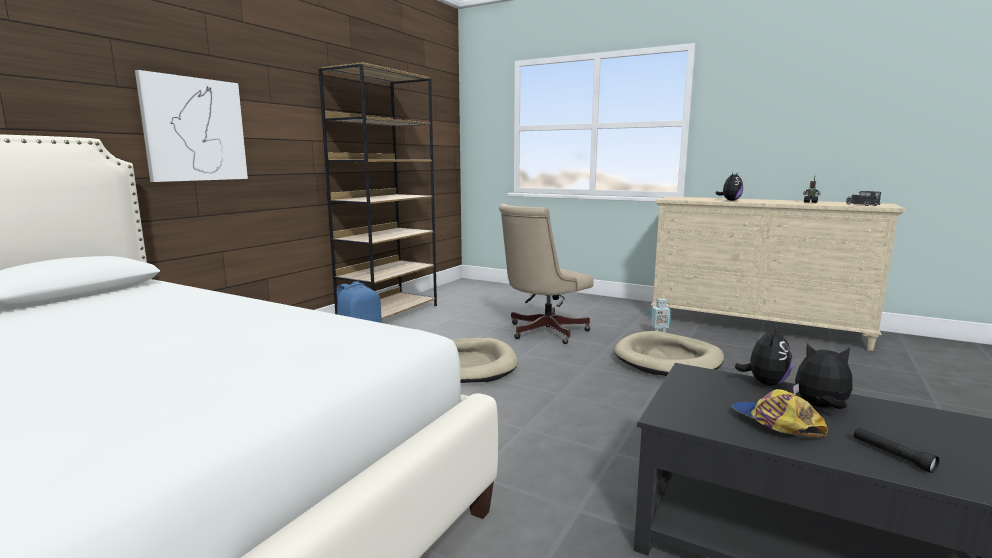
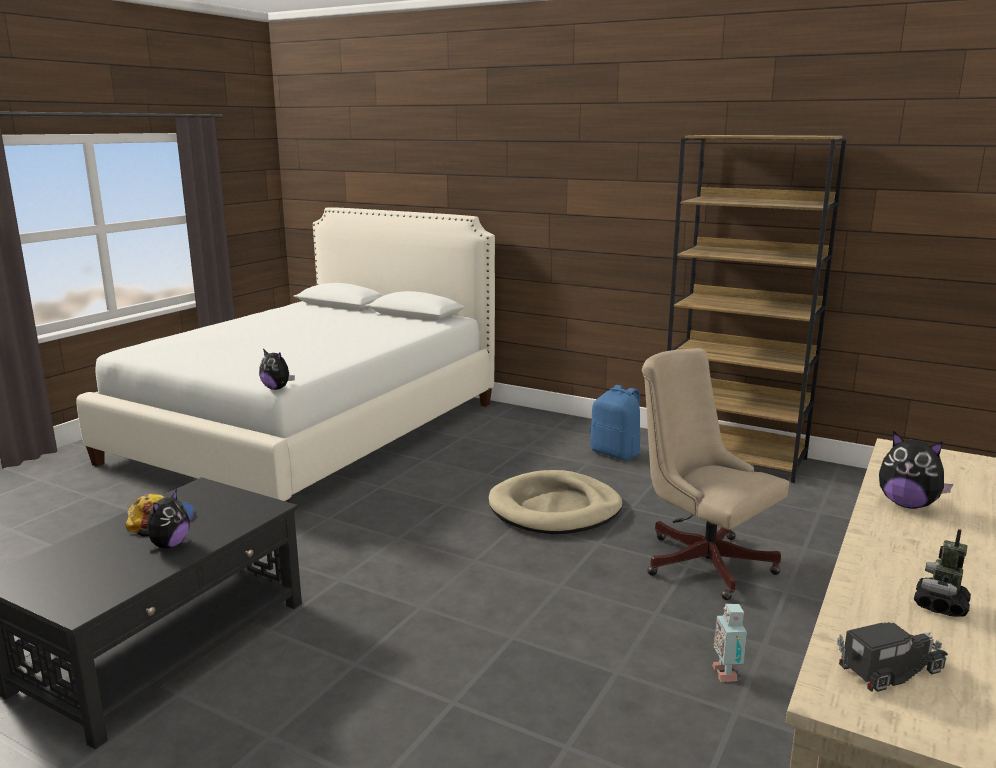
camera: 90 degrees right, 5 degrees up
picture [135,70,248,182] -> none
beige dog bed [614,331,724,376] -> none
plush toy [735,326,792,386] -> plush toy moved to [259,349,295,390]
black flashlight [854,427,939,473] -> none

